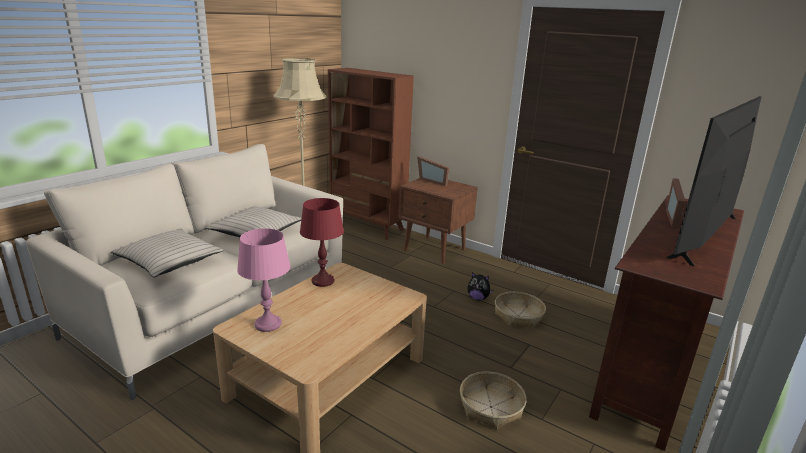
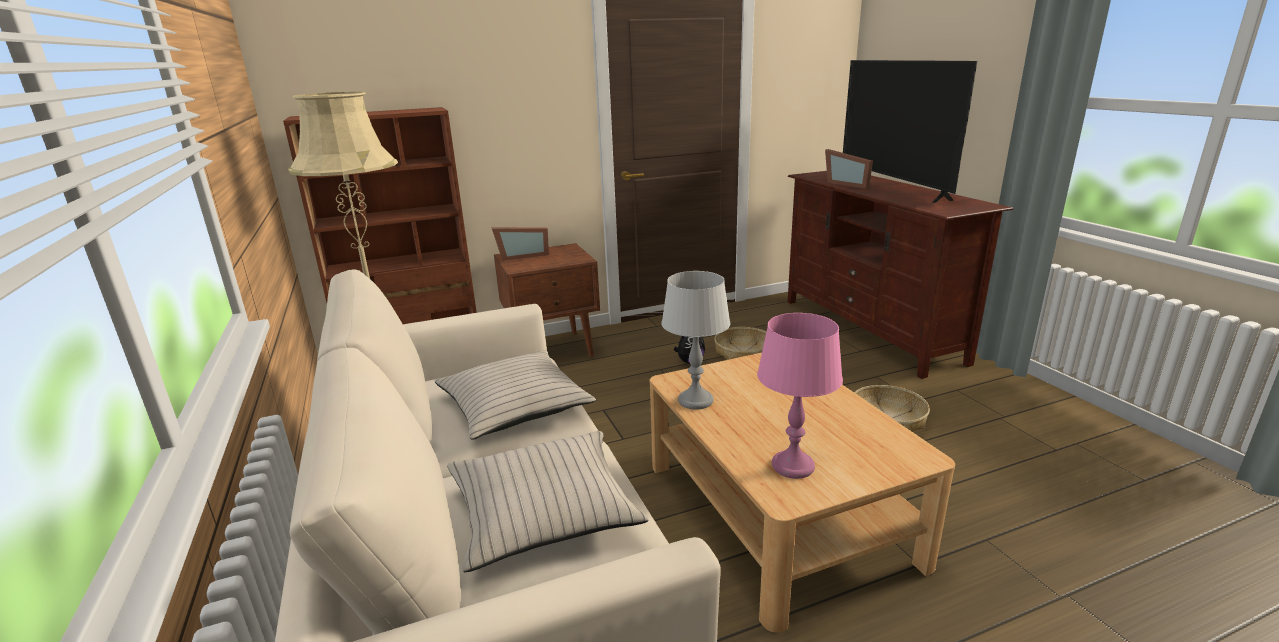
camera: 55 degrees left, 0 degrees up
red table lamp [300,198,344,287] -> grey table lamp [661,271,731,410]

